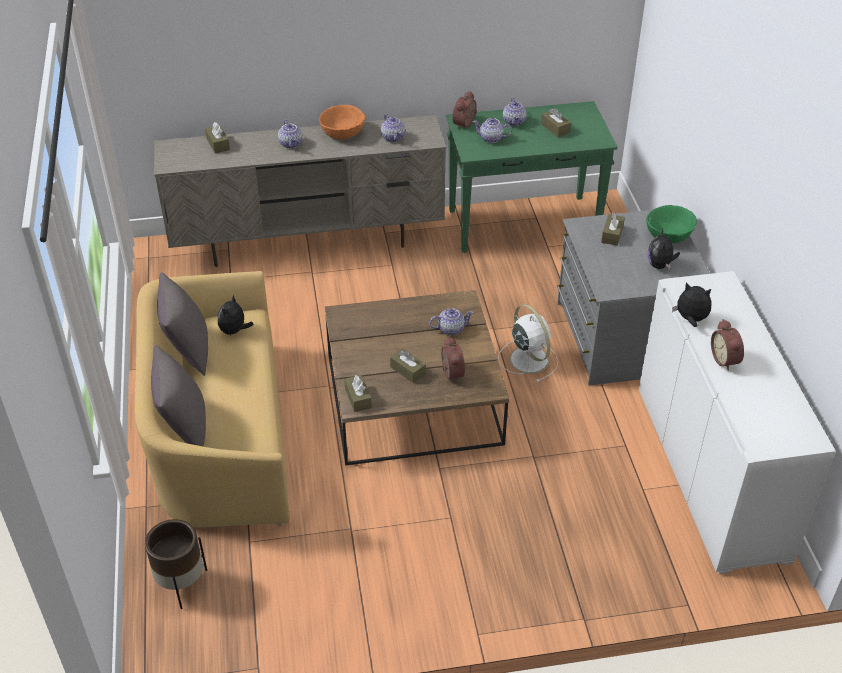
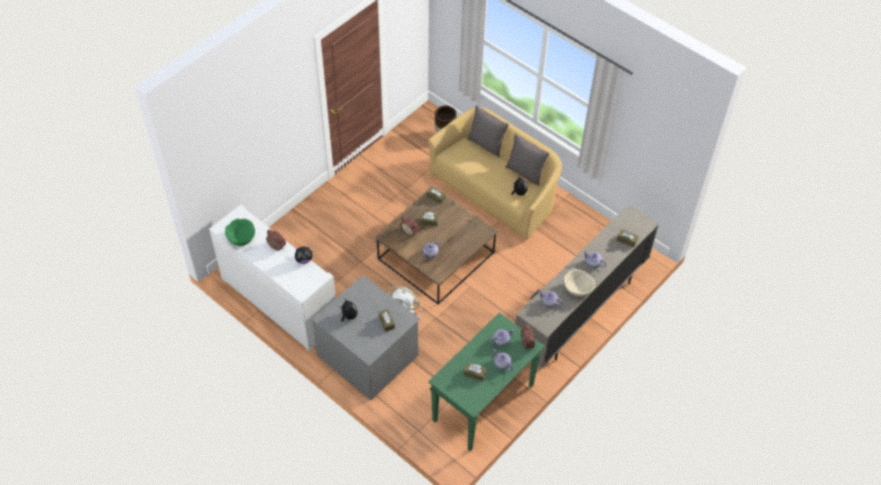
camera: 140 degrees right, 10 degrees up
orange bowl [319,105,365,140] -> beige bowl [564,269,595,297]
green bowl [646,205,697,243] -> green bowl moved to [225,219,255,246]

